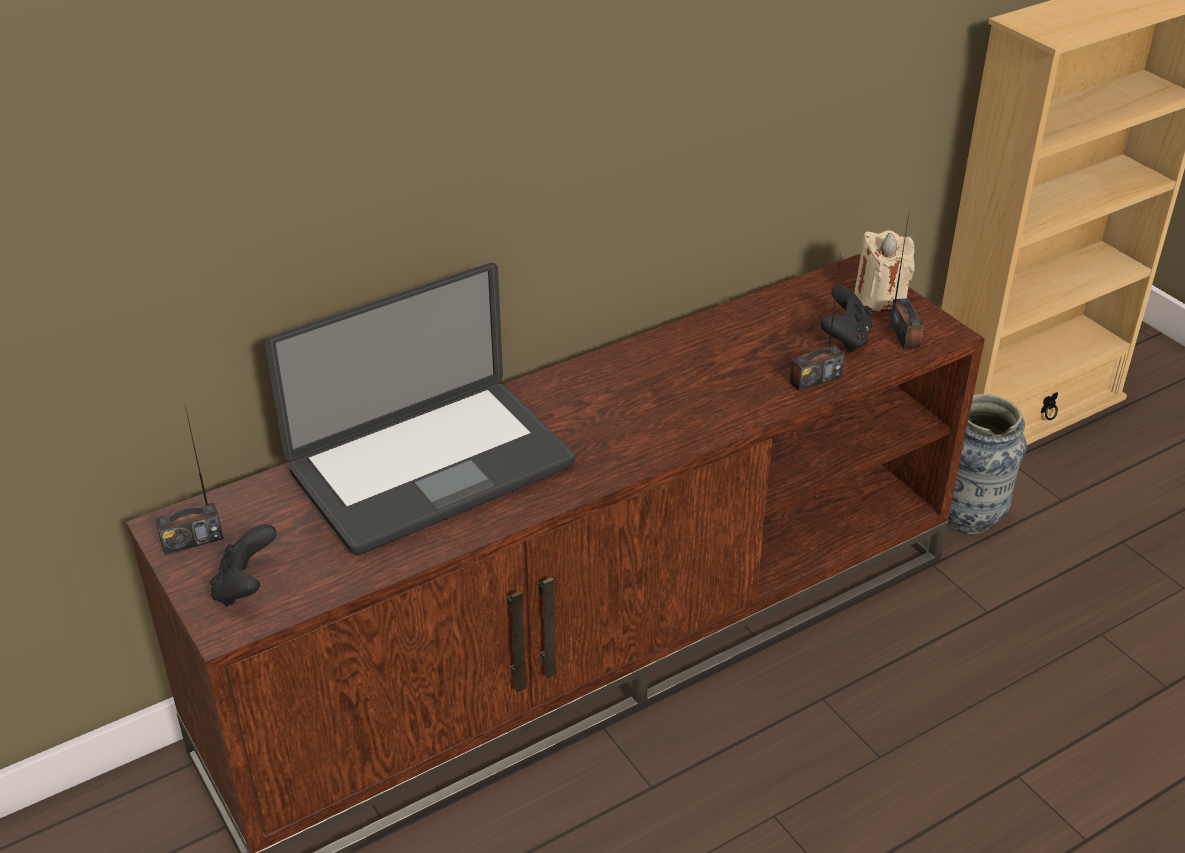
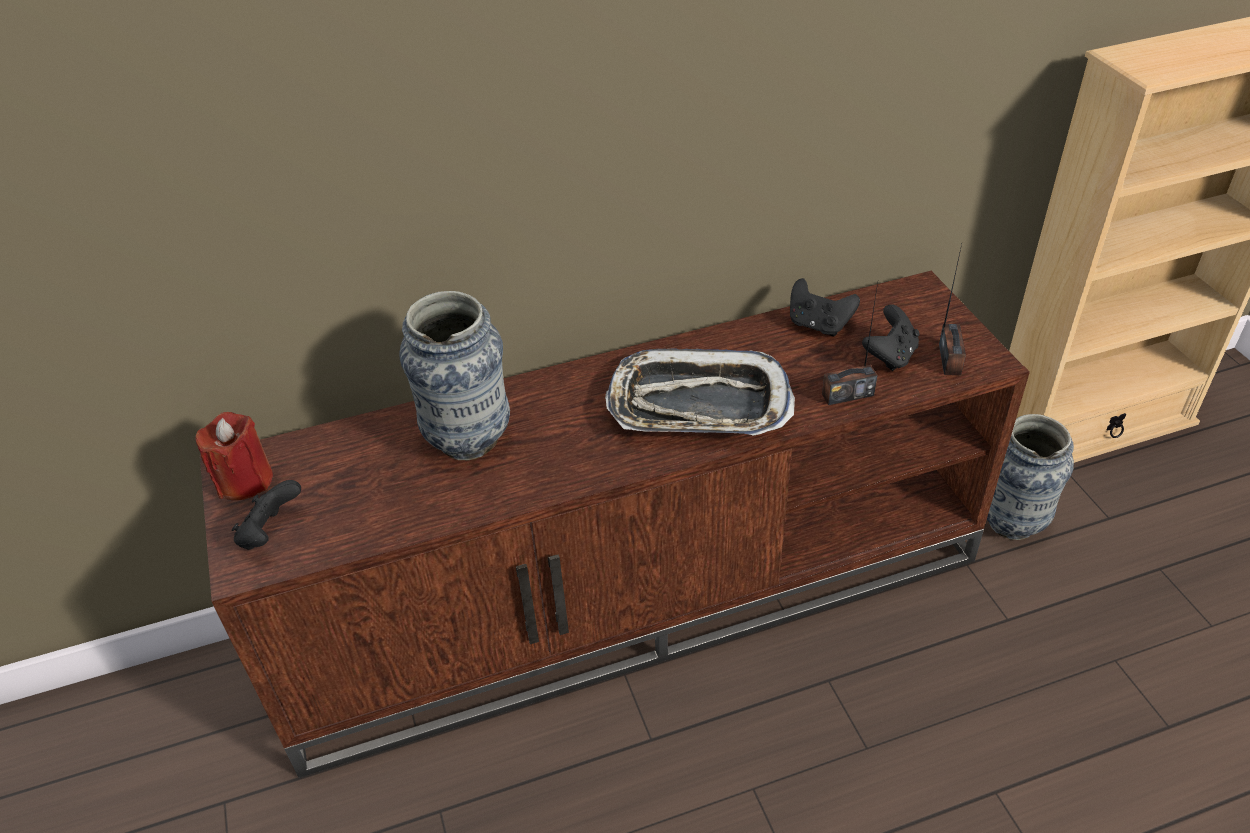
camera: 15 degrees right, 5 degrees up
radio [155,405,224,555] -> red candle [195,412,273,500]
laptop [265,263,575,555] -> vase [399,291,510,460]
beige candle [855,230,915,312] -> none
none -> tray [605,349,795,436]
none -> black game controller [790,278,860,336]

